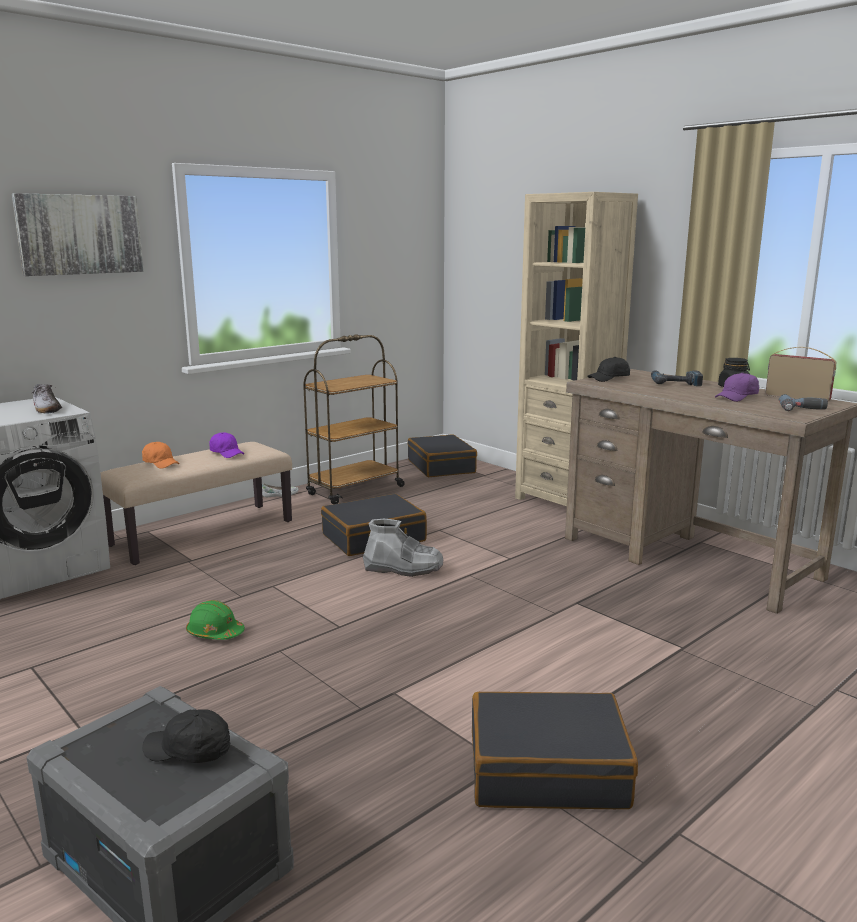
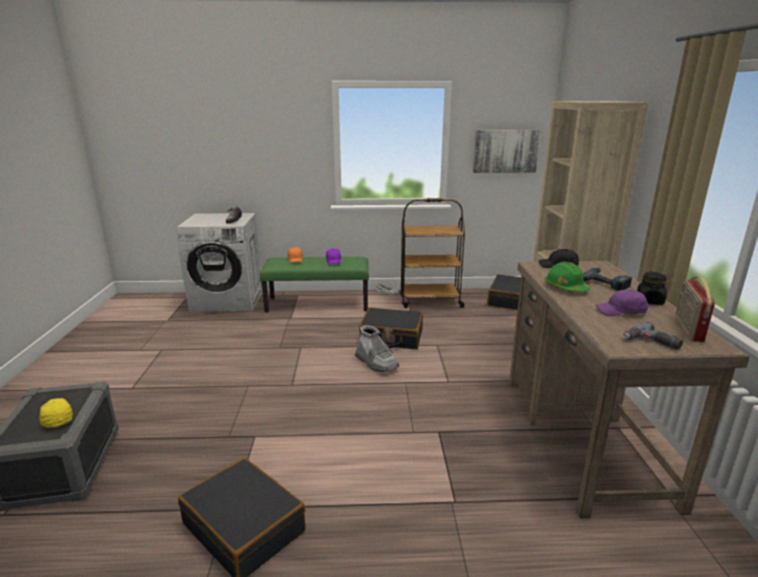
camera: 40 degrees right, 5 degrees up
picture [12,193,144,276] -> picture moved to [473,130,541,173]
beige bench [101,442,292,565] -> green bench [260,257,369,313]
black cap [143,709,230,763] -> yellow cap [39,398,73,428]
green hard hat [186,600,245,640] -> green hard hat moved to [545,262,590,292]
radio [765,347,836,401] -> radio turned 150 degrees counterclockwise [675,277,715,342]

